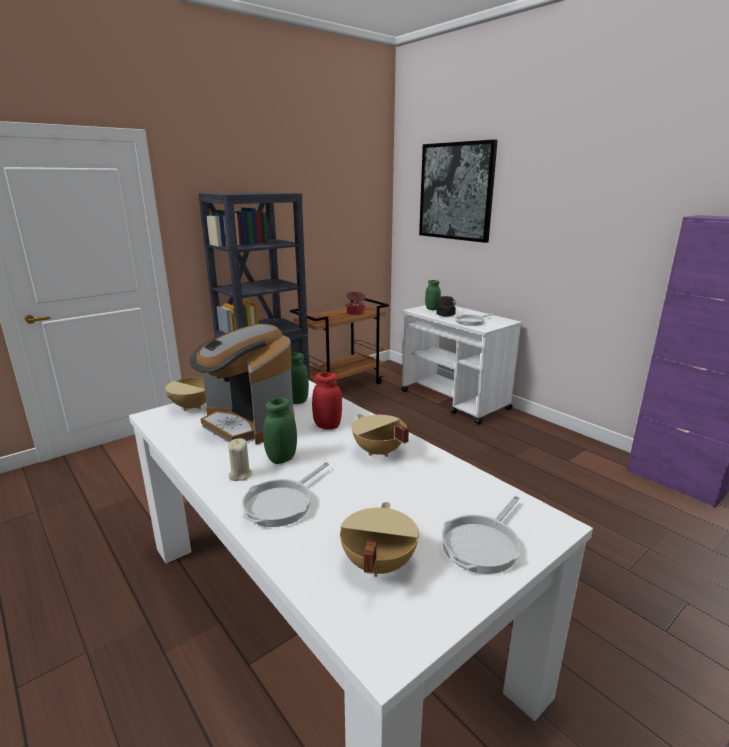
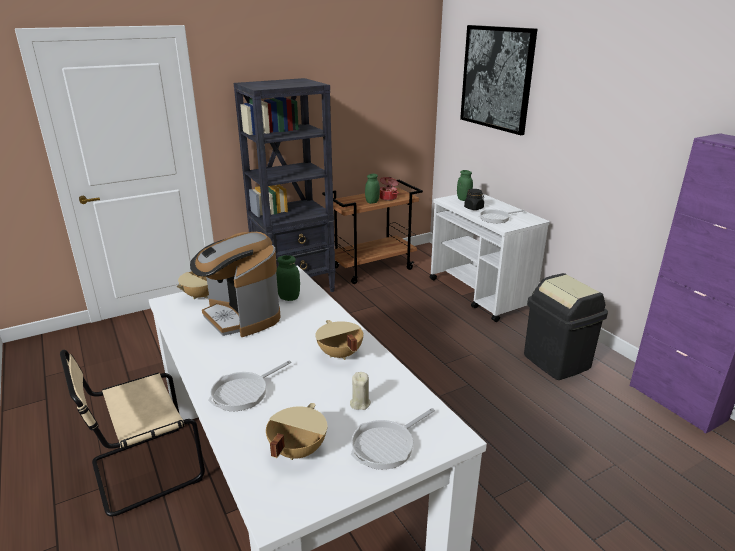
camera: 10 degrees right, 5 degrees up
beige candle [228,438,252,481] -> beige candle moved to [350,372,371,410]
green jar [263,398,297,464] -> green jar moved to [365,174,380,204]
red jar [312,372,342,430] -> none
none -> beige chair [60,350,205,517]
none -> black trash can [524,273,608,380]

